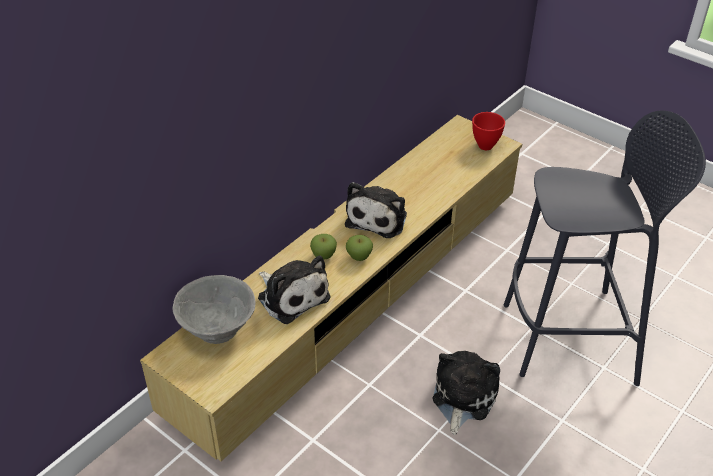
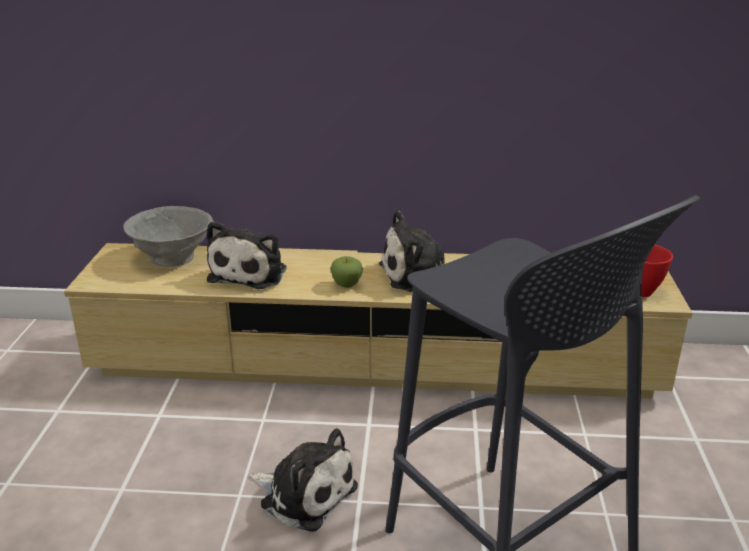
camera: 55 degrees right, 15 degrees down
apple [310,234,337,260] -> none
plush toy [433,350,500,435] -> plush toy turned 45 degrees clockwise [250,428,358,532]

